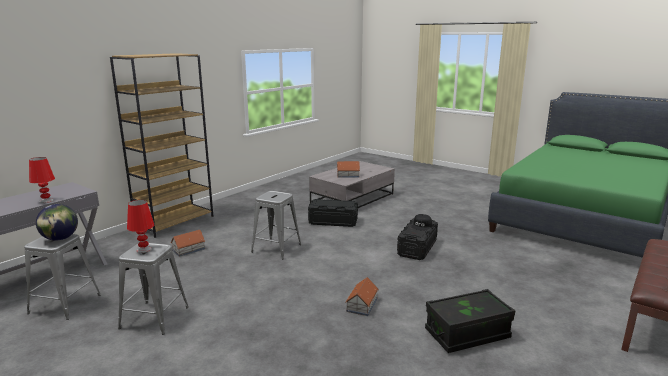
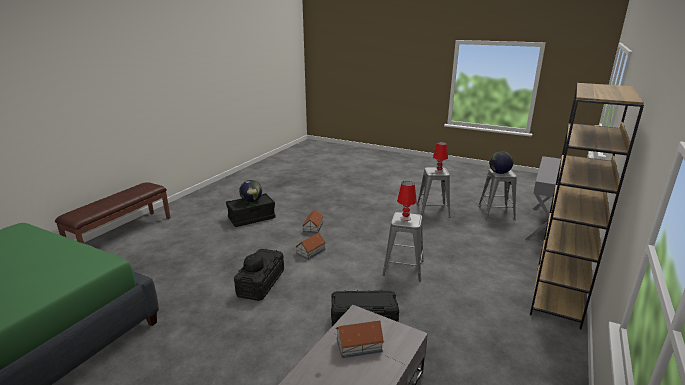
camera: 170 degrees right, 5 degrees up
red table lamp [29,157,55,203] -> red table lamp moved to [397,181,417,221]
toy house [170,230,205,257] -> toy house moved to [295,233,326,260]
none -> globe [239,180,262,202]

